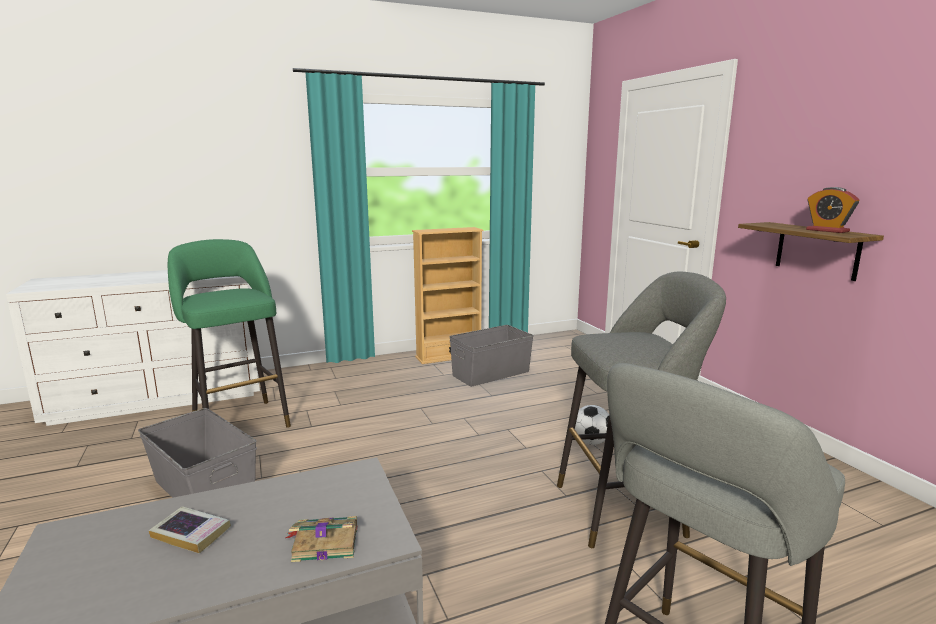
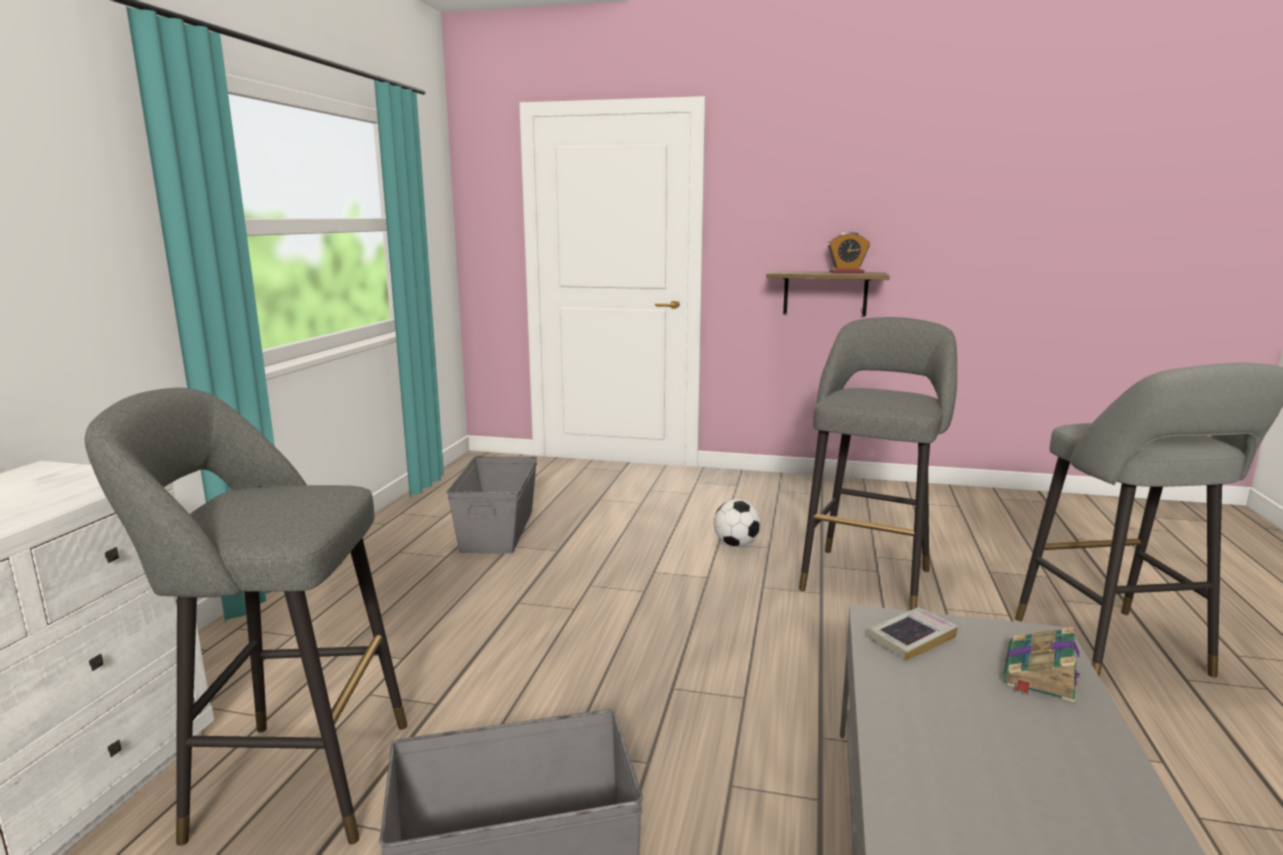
camera: 55 degrees left, 0 degrees up
book [149,506,231,553] -> book moved to [868,607,958,661]
green stool [168,239,291,428] -> grey stool [85,388,408,846]
beige bookcase [412,227,484,364] -> none

